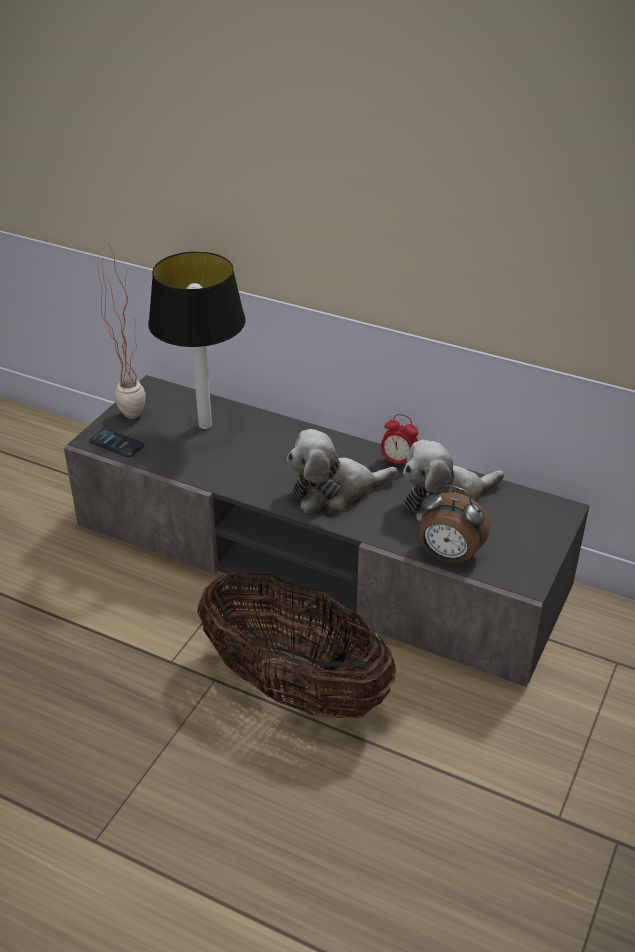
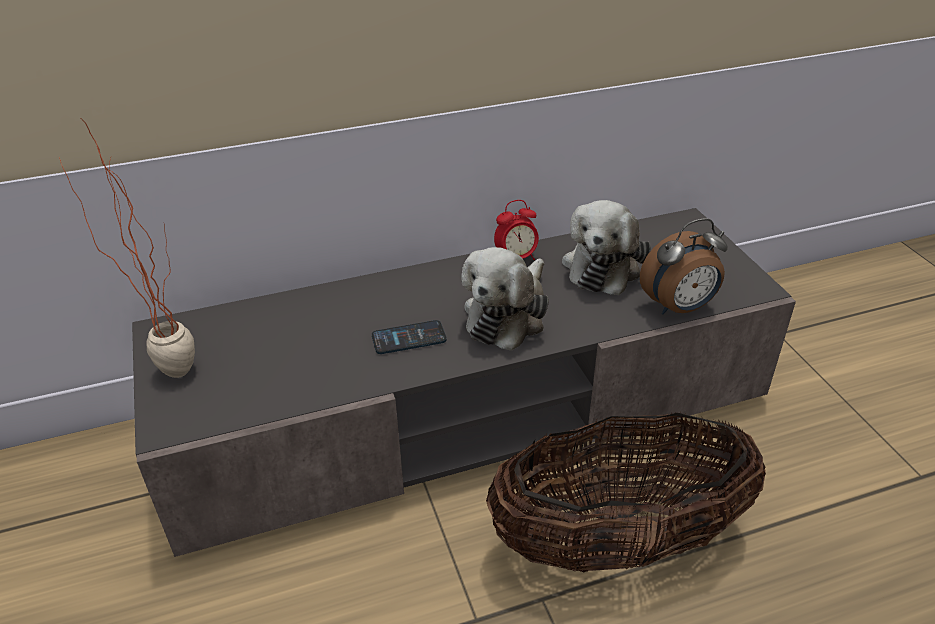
camera: 45 degrees left, 0 degrees up
phone [90,429,144,458] -> phone moved to [372,320,447,354]
table lamp [148,252,246,429] -> none

